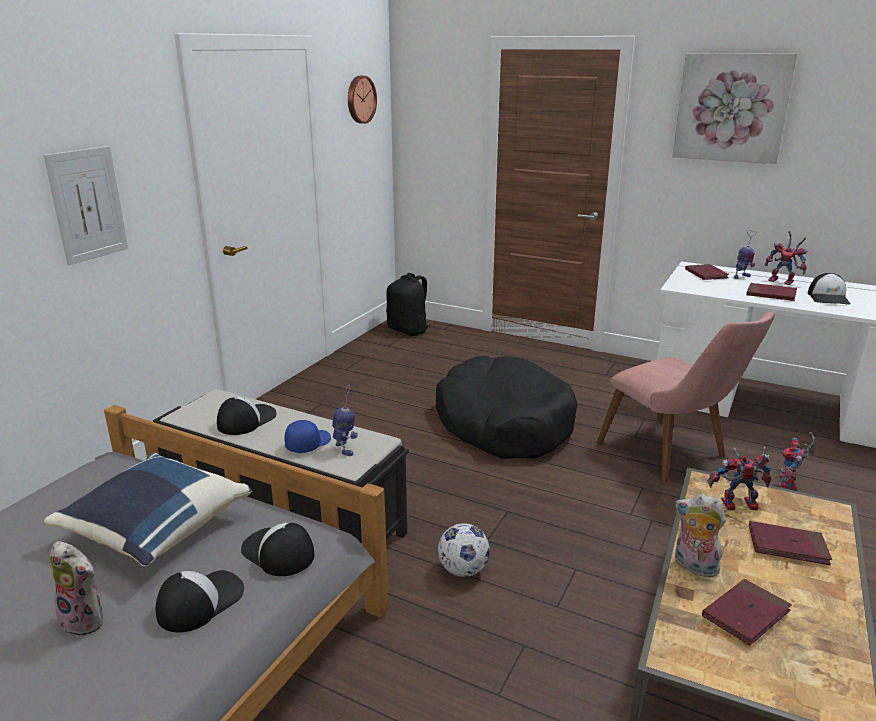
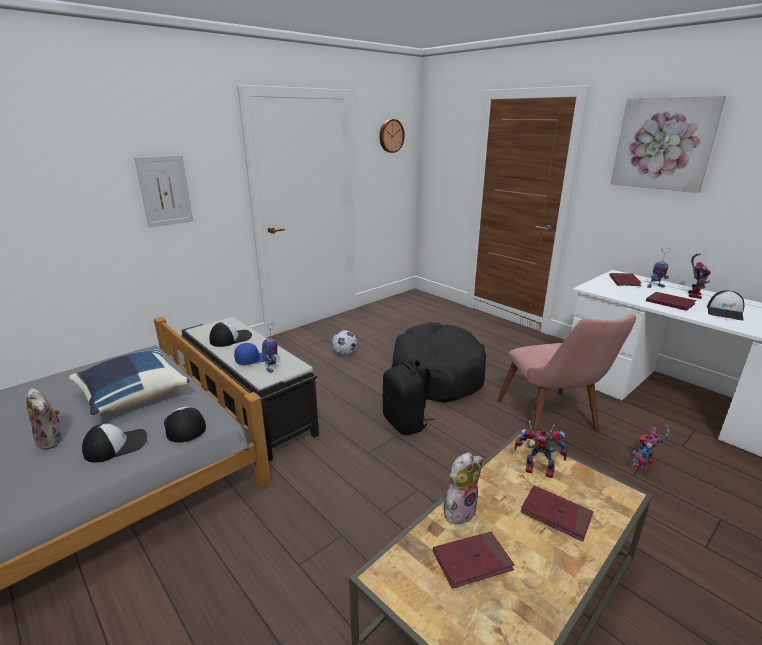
camera: 20 degrees right, 0 degrees up
black backpack [386,273,431,336] -> black backpack moved to [382,358,434,435]
football [438,523,490,577] -> football moved to [332,330,357,356]
plush toy [675,494,726,577] -> plush toy turned 90 degrees clockwise [444,452,482,524]
toy robot [765,231,808,285] -> toy robot turned 120 degrees counterclockwise [688,254,711,299]

